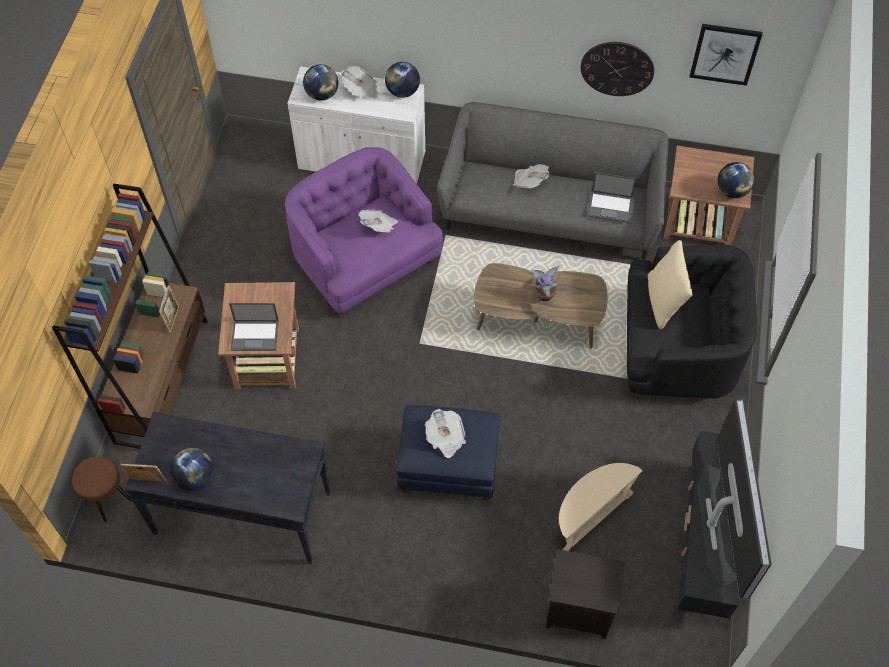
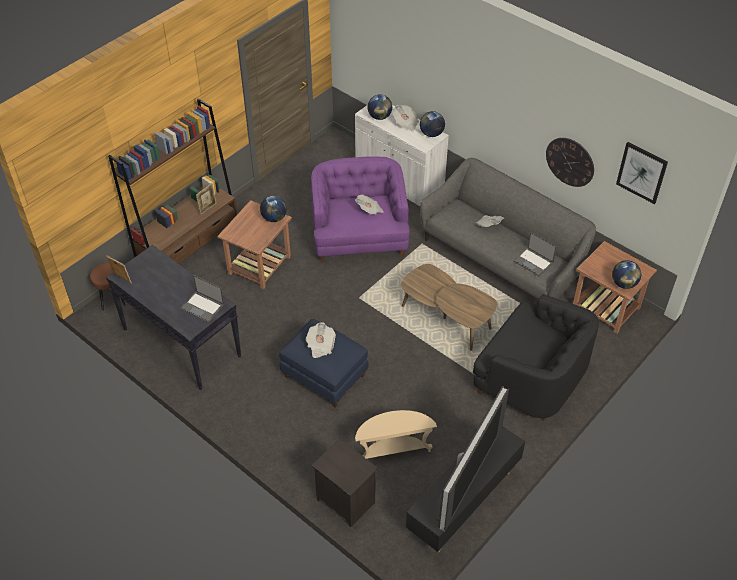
camera: 30 degrees right, 10 degrees down
globe [170,448,214,491] -> globe moved to [260,196,287,222]
laptop [229,303,279,351] -> laptop moved to [180,275,224,323]
potted plant [532,266,561,301] -> none
beige pillow [648,240,693,329] -> none

